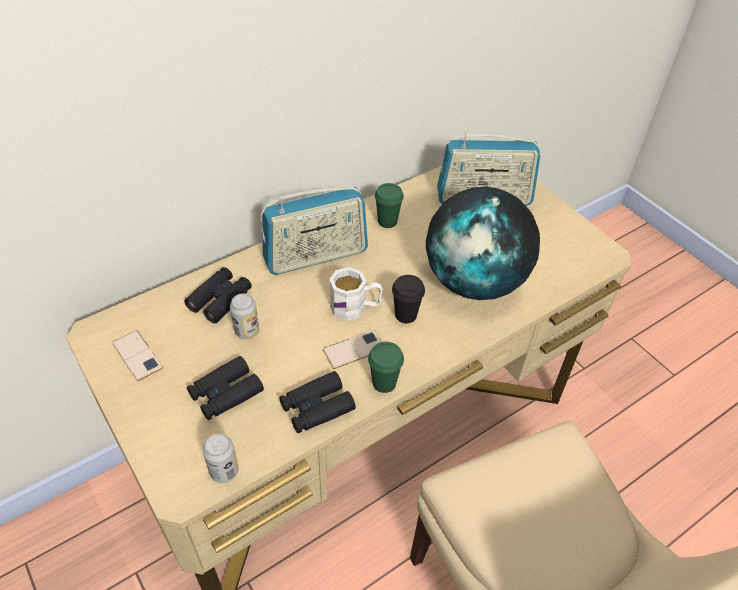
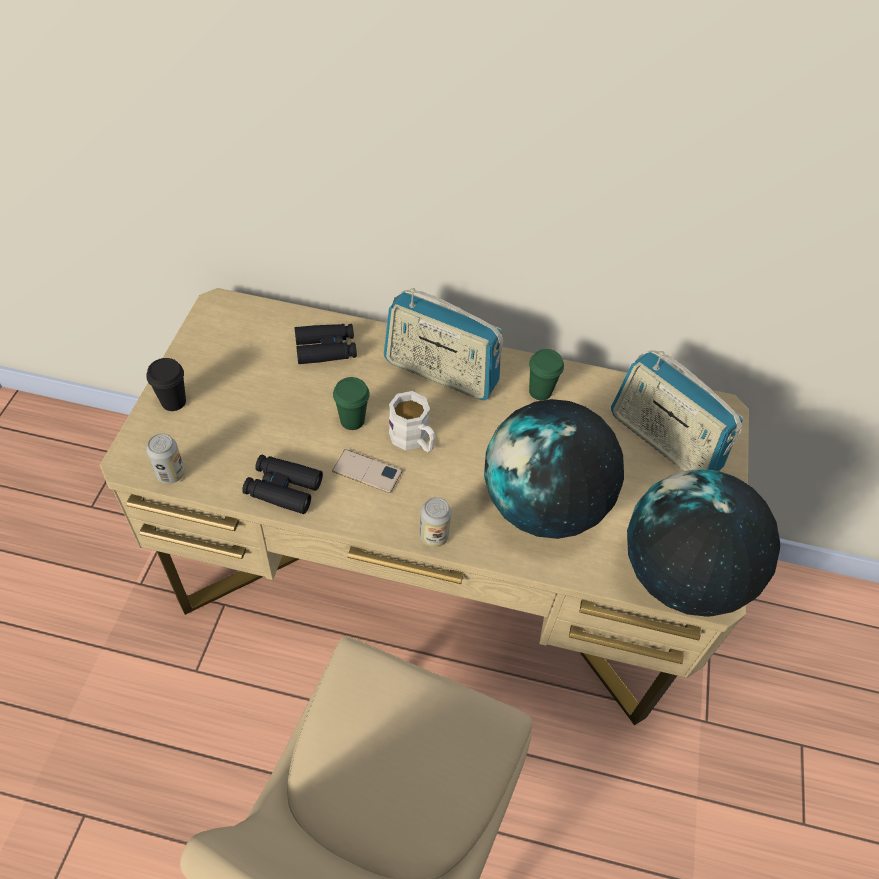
camera: 45 degrees right, 5 degrees up
phone [112,330,163,381] -> none
black binoculars [187,356,264,420] -> none
can [230,293,259,339] -> can moved to [420,497,451,547]
green cup [368,342,404,393] -> green cup moved to [333,377,370,430]
black cup [392,275,425,323] -> black cup moved to [146,358,186,411]
none -> globe [627,469,780,617]

